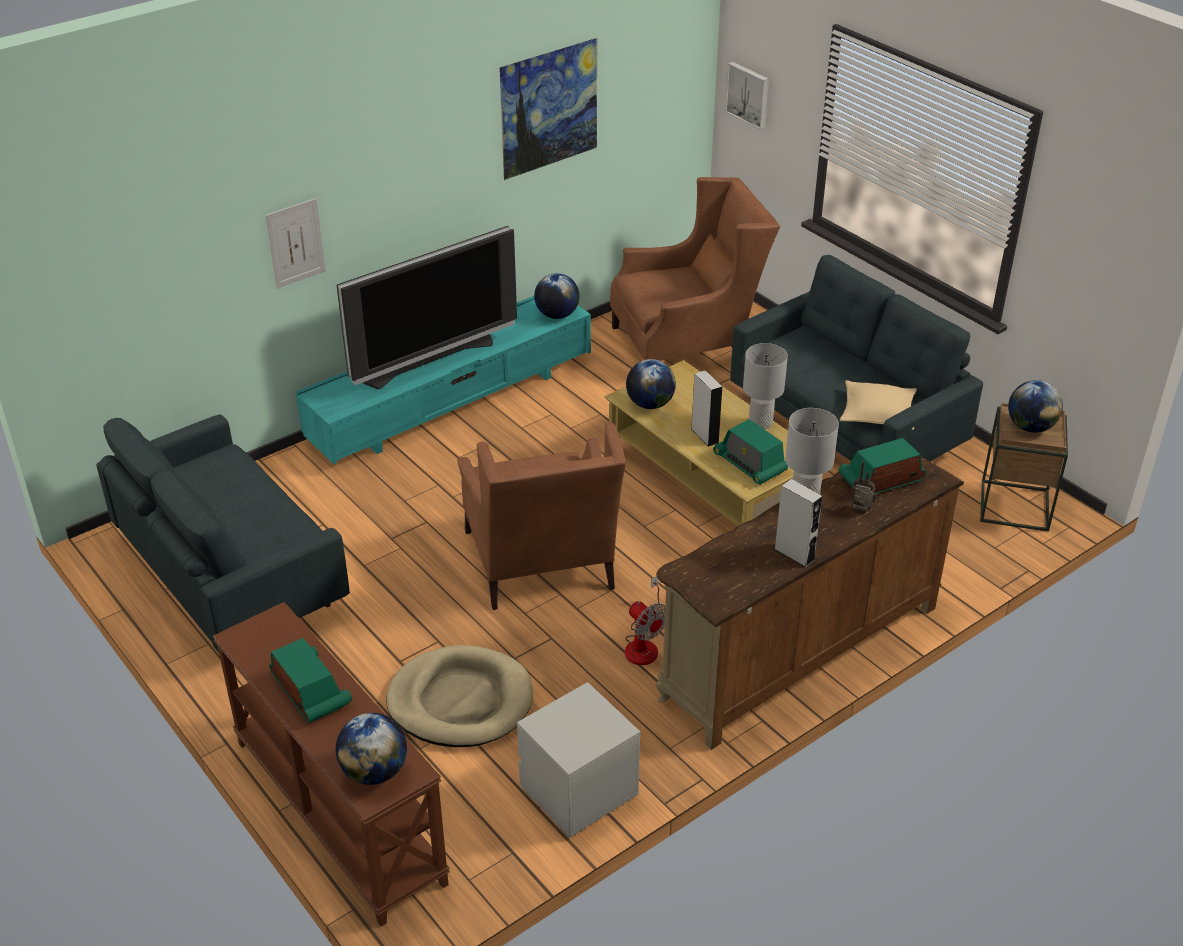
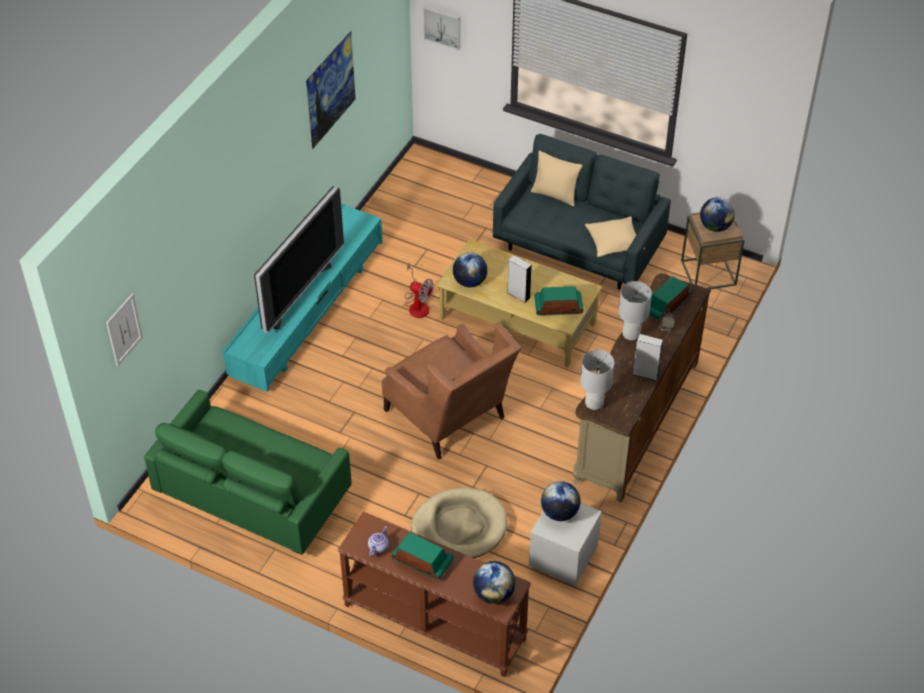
camera: 25 degrees left, 10 degrees up
grey sofa [96,414,350,653] -> green sofa [144,390,352,555]
picture [265,198,326,289] -> picture moved to [106,293,143,367]
globe [534,273,579,319] -> globe moved to [541,481,581,521]
brown armchair [610,177,780,361] -> none
fan [625,576,665,665] -> fan moved to [405,262,434,318]
radio [713,419,788,484] -> radio turned 150 degrees clockwise [534,286,584,316]
grey table lamp [743,343,788,430] -> grey table lamp moved to [580,350,614,410]
none -> teapot [368,526,389,557]
none -> beige pillow [531,150,582,206]

